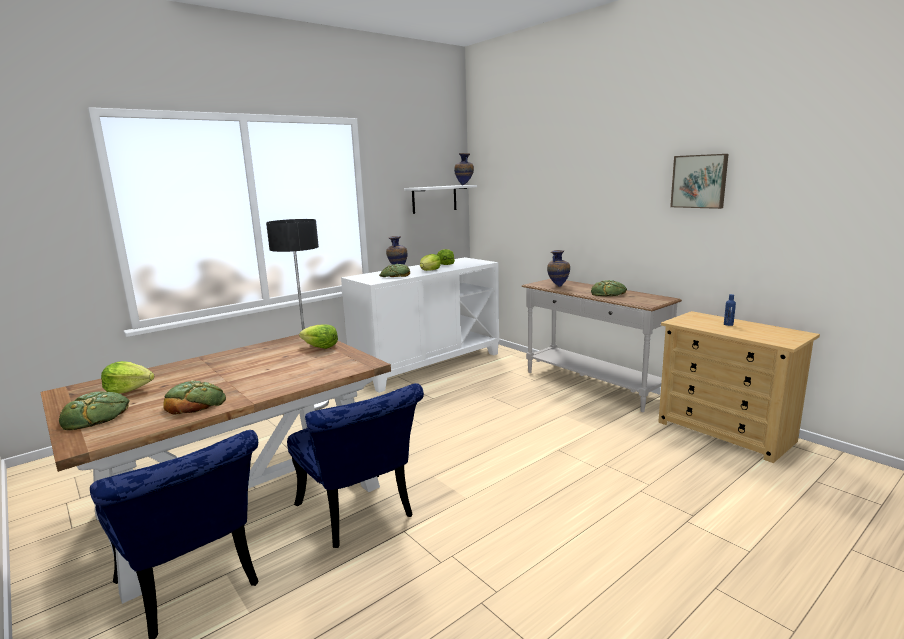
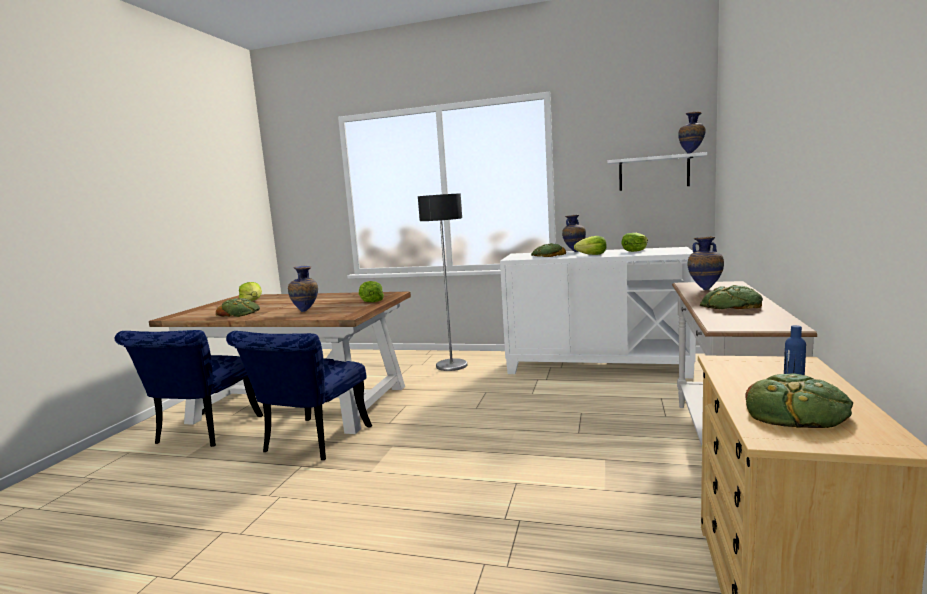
camera: 55 degrees right, 5 degrees down
bread [59,391,130,430] -> bread moved to [745,373,853,428]
picture [670,154,729,209] -> none
none -> vase [288,266,318,312]

